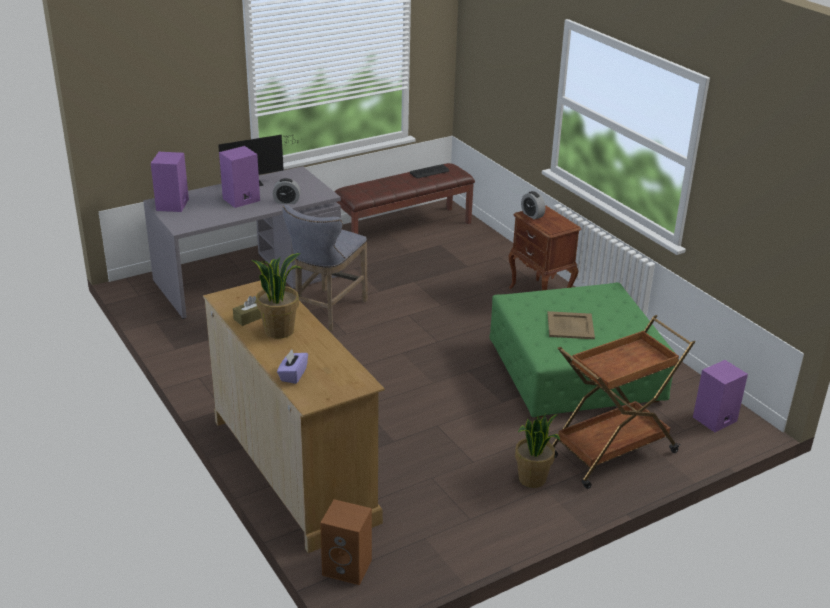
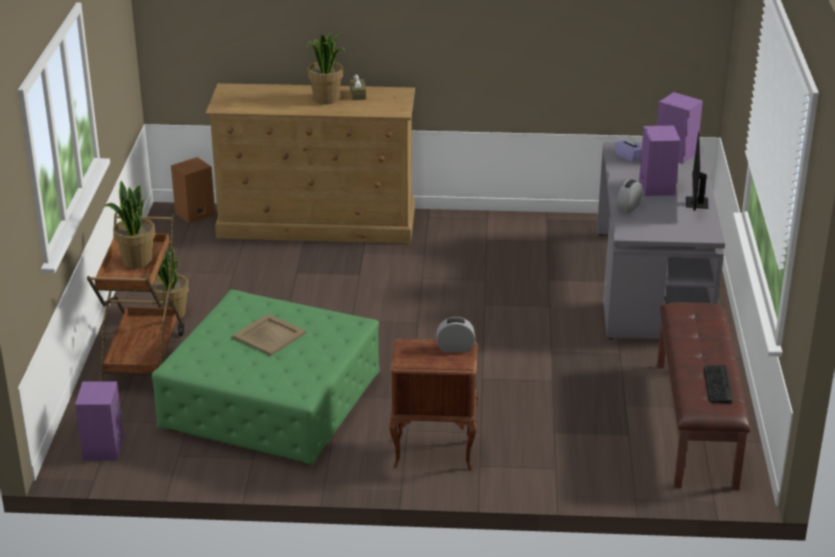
camera: 125 degrees right, 0 degrees up
purple tissue box [277,349,308,384] -> purple tissue box moved to [614,135,642,163]
grey stool [282,205,368,331] -> none
none -> potted plant [105,180,155,269]

